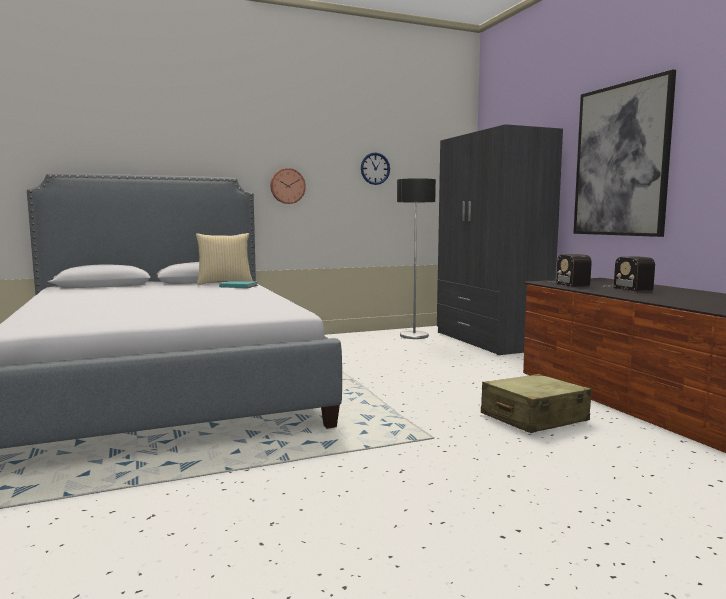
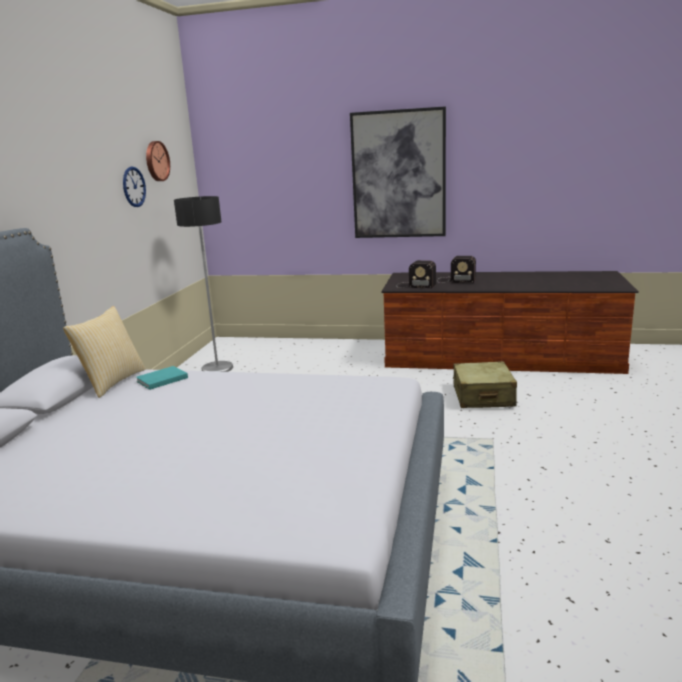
camera: 55 degrees left, 10 degrees up
wall clock [270,168,306,204] -> wall clock moved to [146,141,170,181]
grey wardrobe [437,124,563,355] -> none

